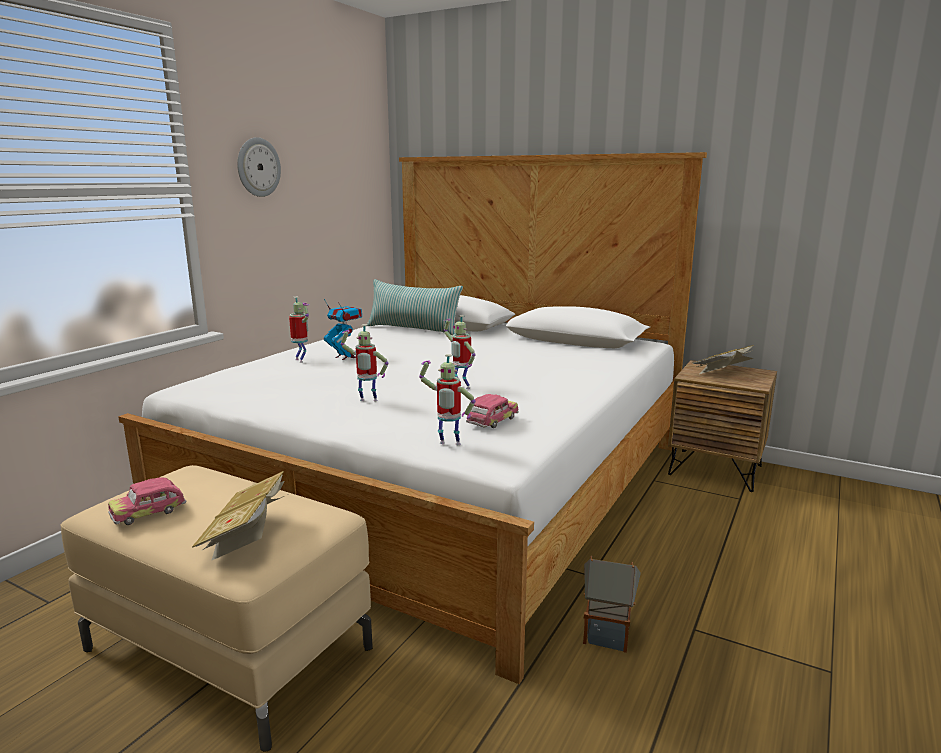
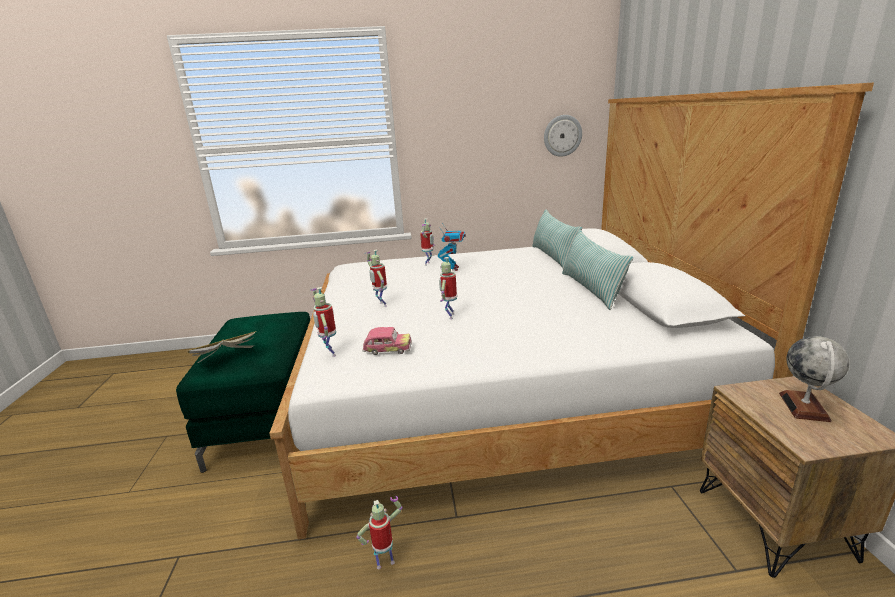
camera: 55 degrees right, 5 degrees up
beige ottoman [60,465,373,752] -> green ottoman [176,312,310,473]
toy car [108,477,186,525] -> none
wall clock [237,137,281,197] -> wall clock moved to [544,115,582,157]
toy house [583,556,641,653] -> toy robot [356,496,402,569]
book [692,345,754,374] -> globe [779,336,849,422]
none -> pillow [562,229,633,310]

